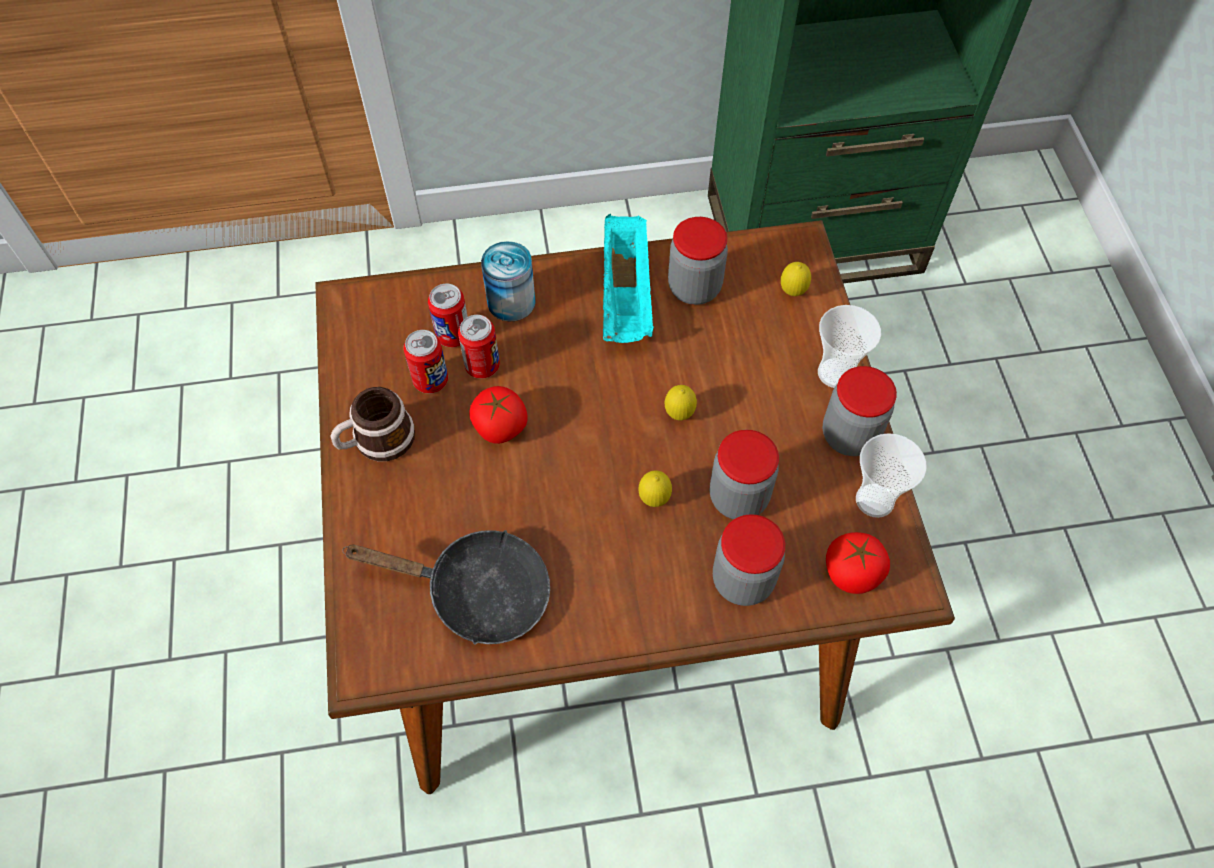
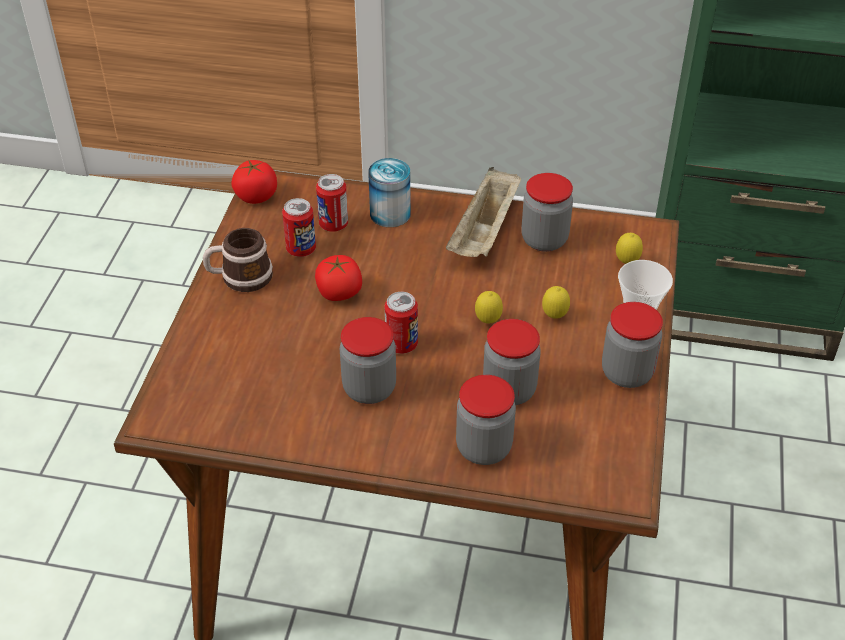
camera: 20 degrees right, 15 degrees down
black frying pan [342,530,550,645] -> none
can [458,315,500,378] -> can moved to [385,292,418,354]
turquoise tray [603,214,654,343] -> beige tray [446,167,521,257]
lemon [638,470,672,507] -> lemon moved to [542,286,570,319]
tomato [826,532,890,594] -> tomato moved to [231,160,277,204]
cup [856,433,927,518] -> none
none -> jar [340,317,396,404]

